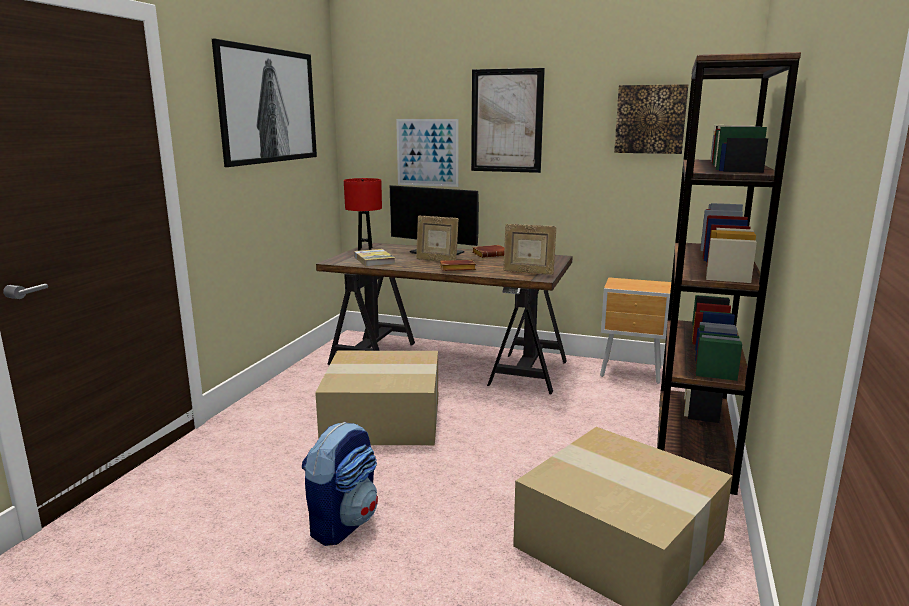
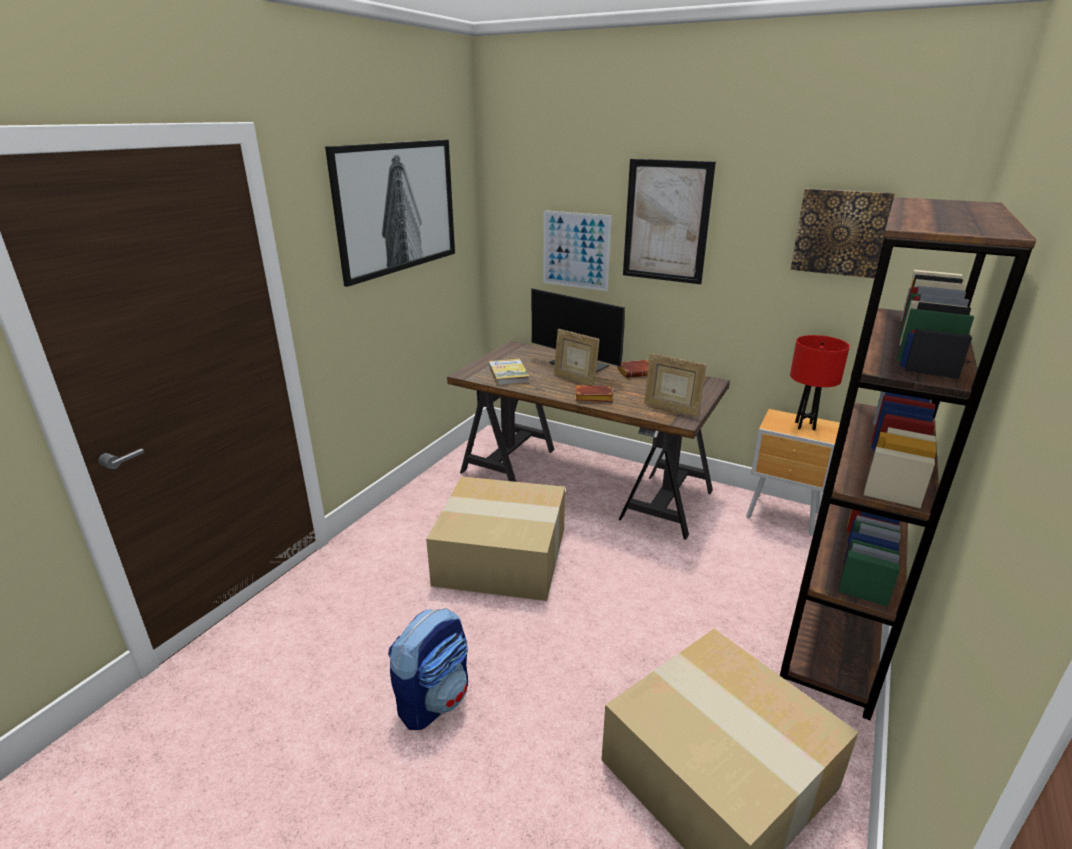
camera: 10 degrees right, 10 degrees up
red table lamp [344,178,382,251] -> red table lamp moved to [790,335,850,431]

